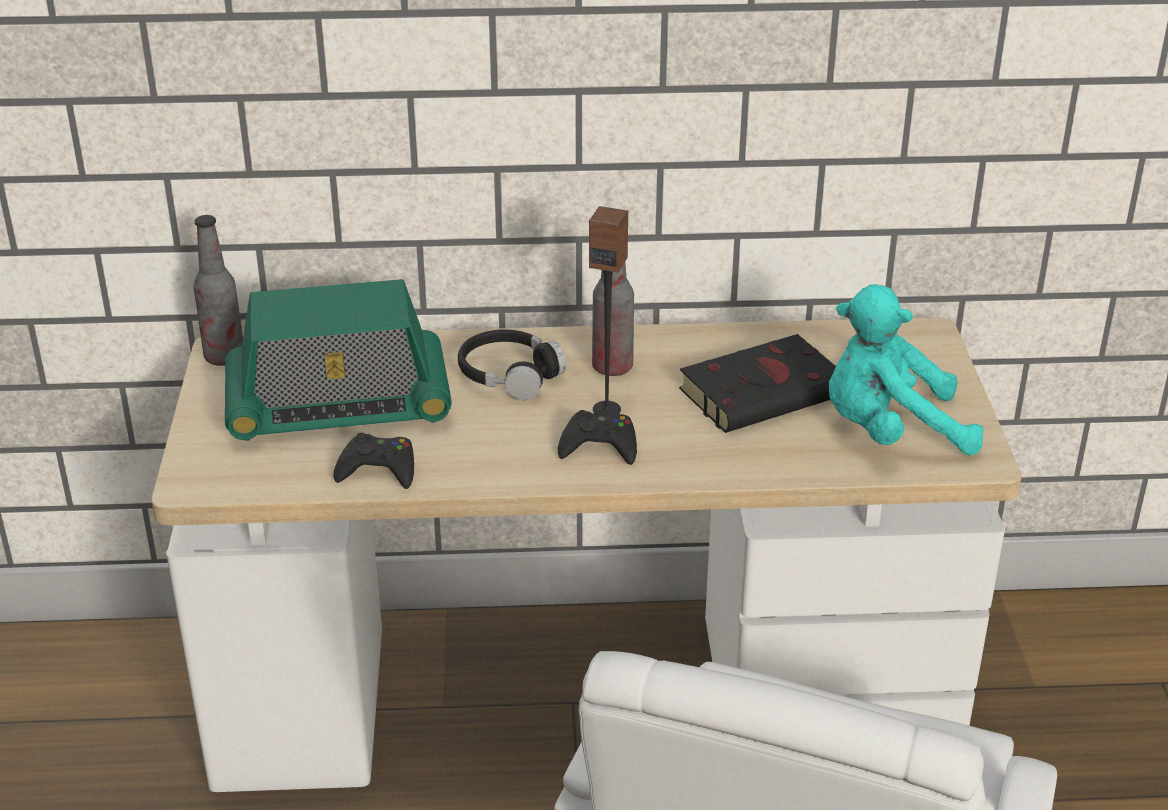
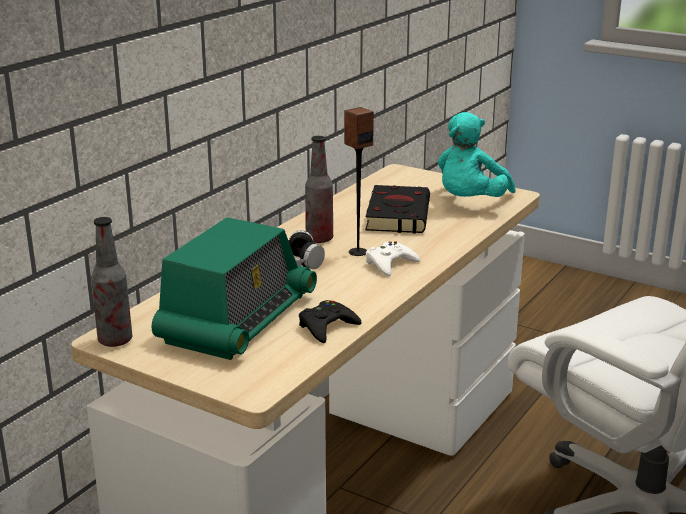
camera: 55 degrees left, 10 degrees down
black game controller [558,410,637,465] -> white game controller [366,241,420,276]

